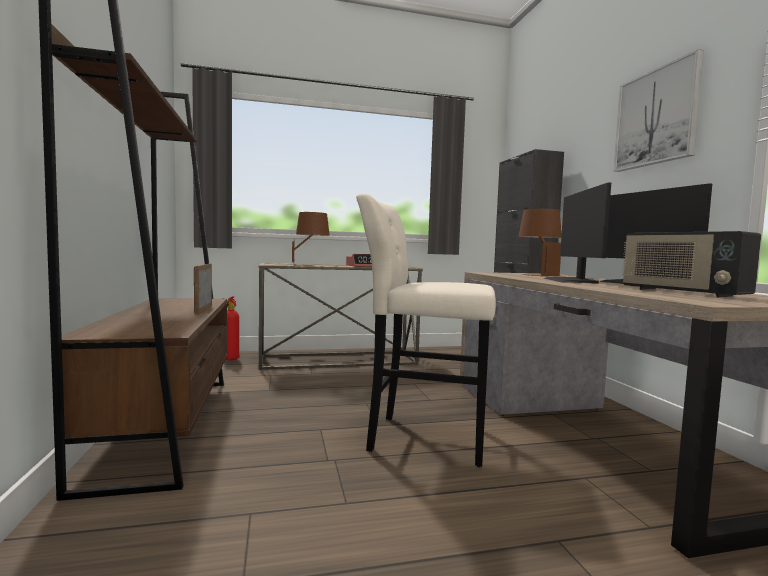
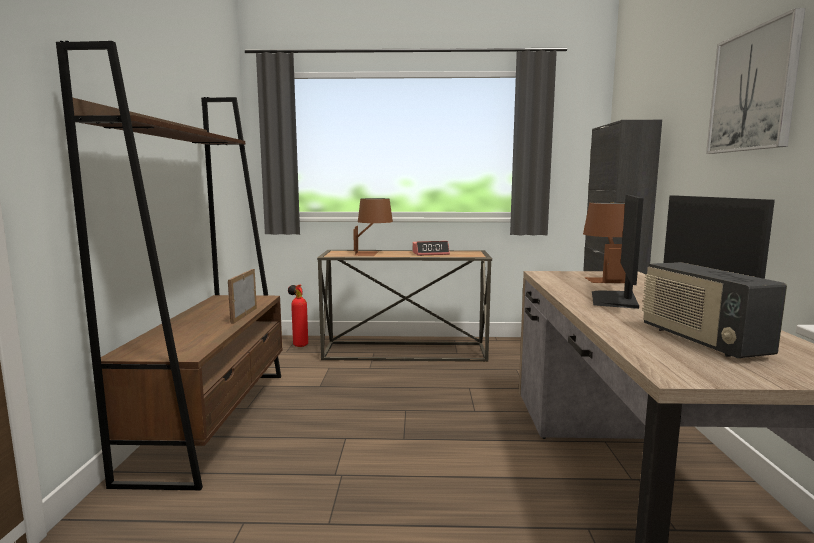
camera: 15 degrees right, 5 degrees up
beige stool [356,193,496,467] -> none

